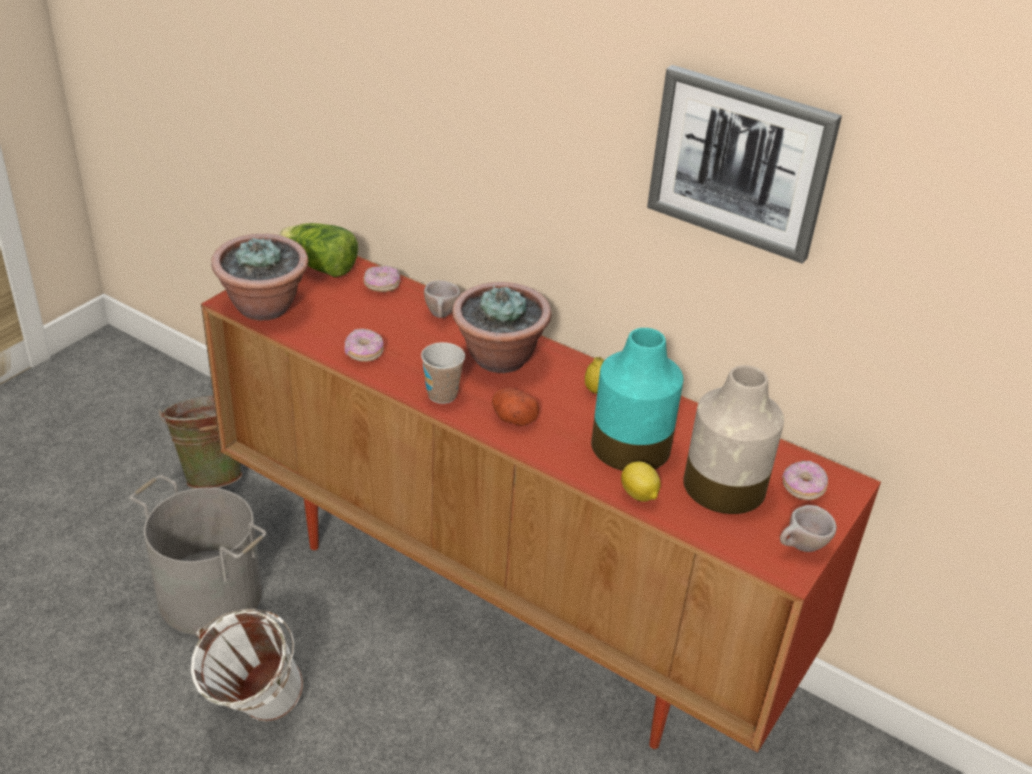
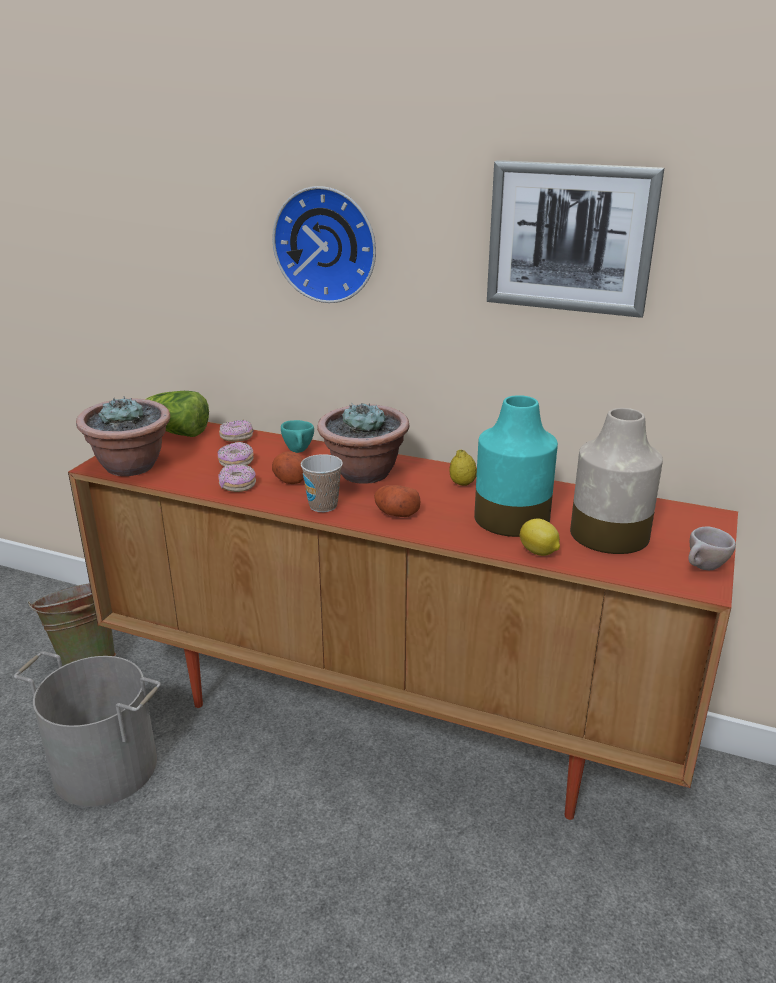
camera: 10 degrees left, 10 degrees down
white bucket [191,609,303,722] -> none
beige cup [424,281,460,318] -> turquoise cup [281,420,314,453]
donut [782,461,828,500] -> donut moved to [218,442,254,467]
none -> wall clock [272,186,376,303]
none -> potato [272,451,304,484]

